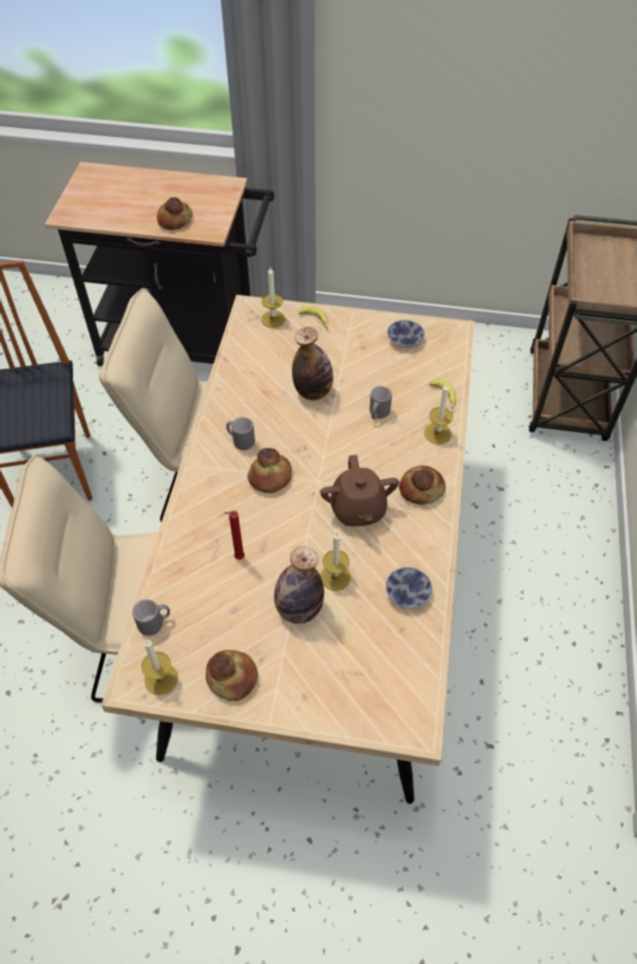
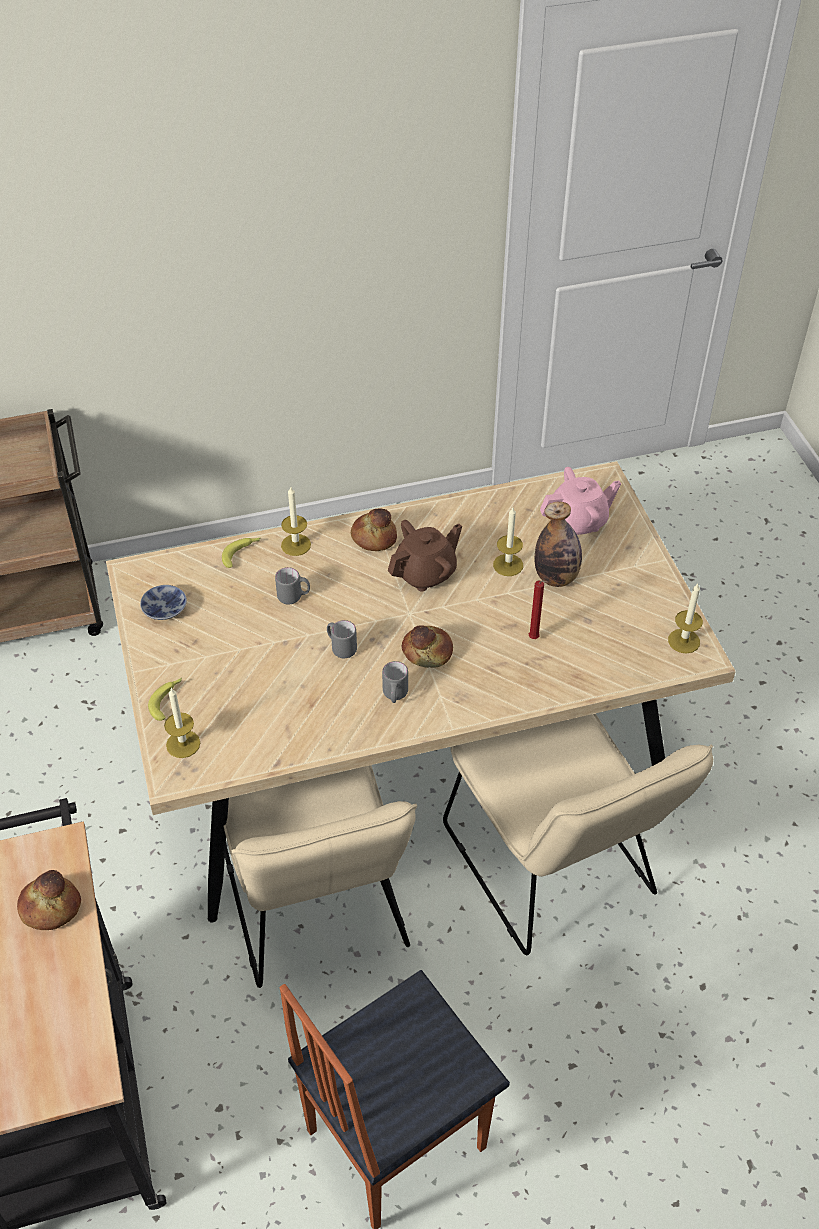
camera: 115 degrees left, 5 degrees down
grey mug [132,599,170,636] -> grey mug moved to [327,620,357,658]
bread [206,650,258,701] -> none
bottle [292,327,333,400] -> none
bowl [386,567,432,608] -> none
none -> pink teapot [540,467,621,535]

